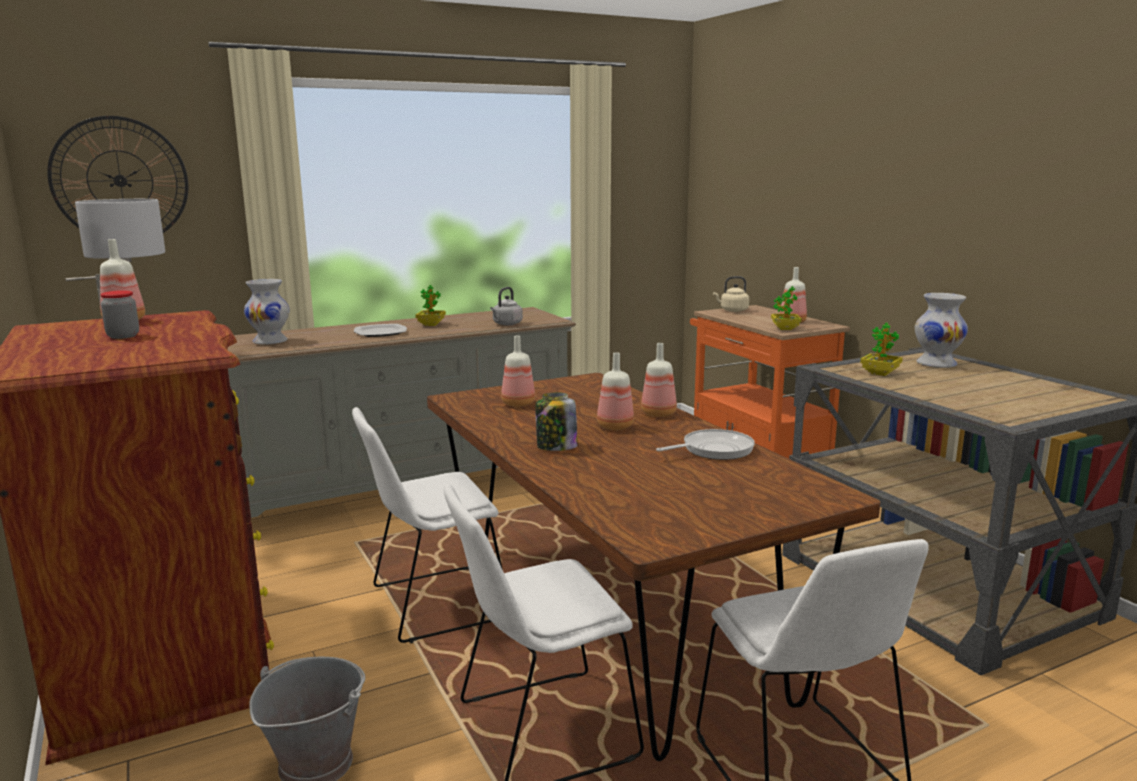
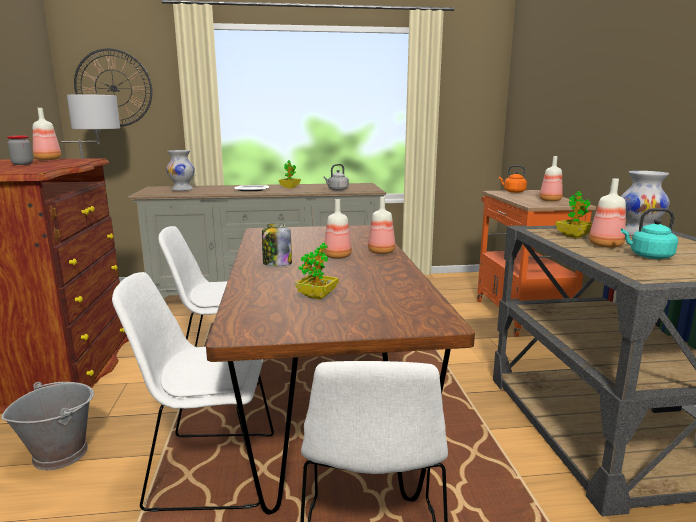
camera: 20 degrees right, 0 degrees up
bottle [501,336,535,407] -> bottle moved to [589,178,626,248]
frying pan [656,429,755,460] -> none
beige kettle [713,276,749,312] -> orange kettle [499,165,527,193]
potted plant [771,286,801,330] -> potted plant moved to [295,243,339,300]
none -> turquoise kettle [621,208,678,259]

